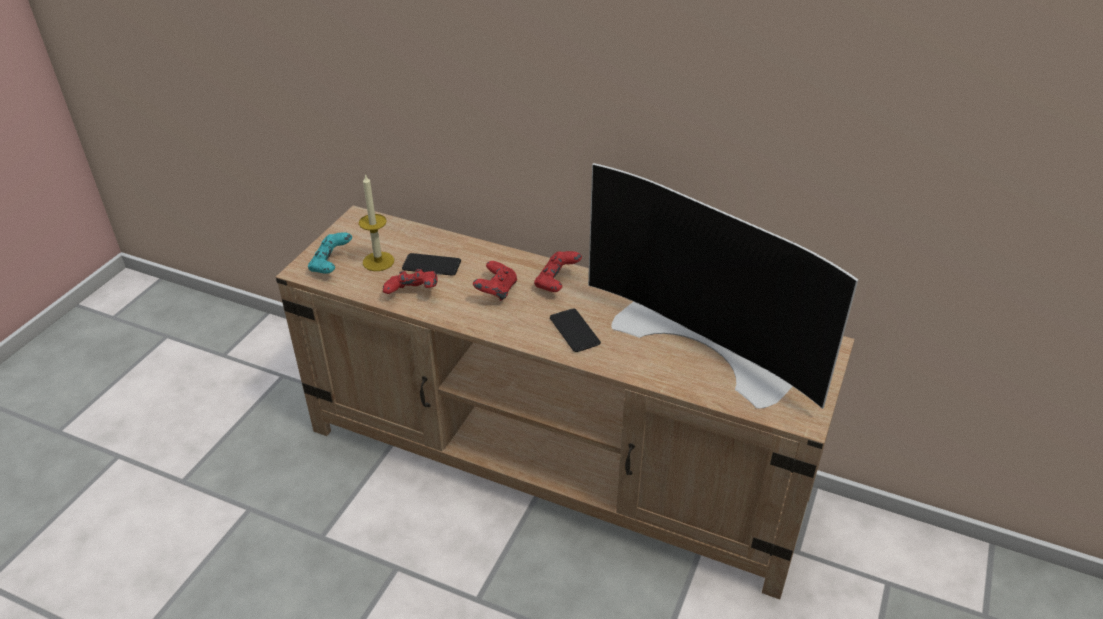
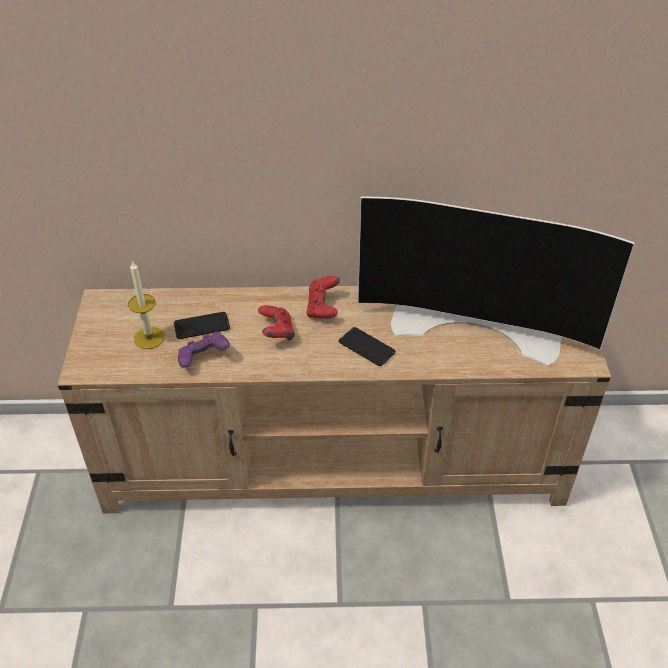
camera: 25 degrees left, 5 degrees up
turquoise game controller [308,232,352,274] -> none
red game controller [383,269,438,294] -> purple game controller [178,332,230,368]

